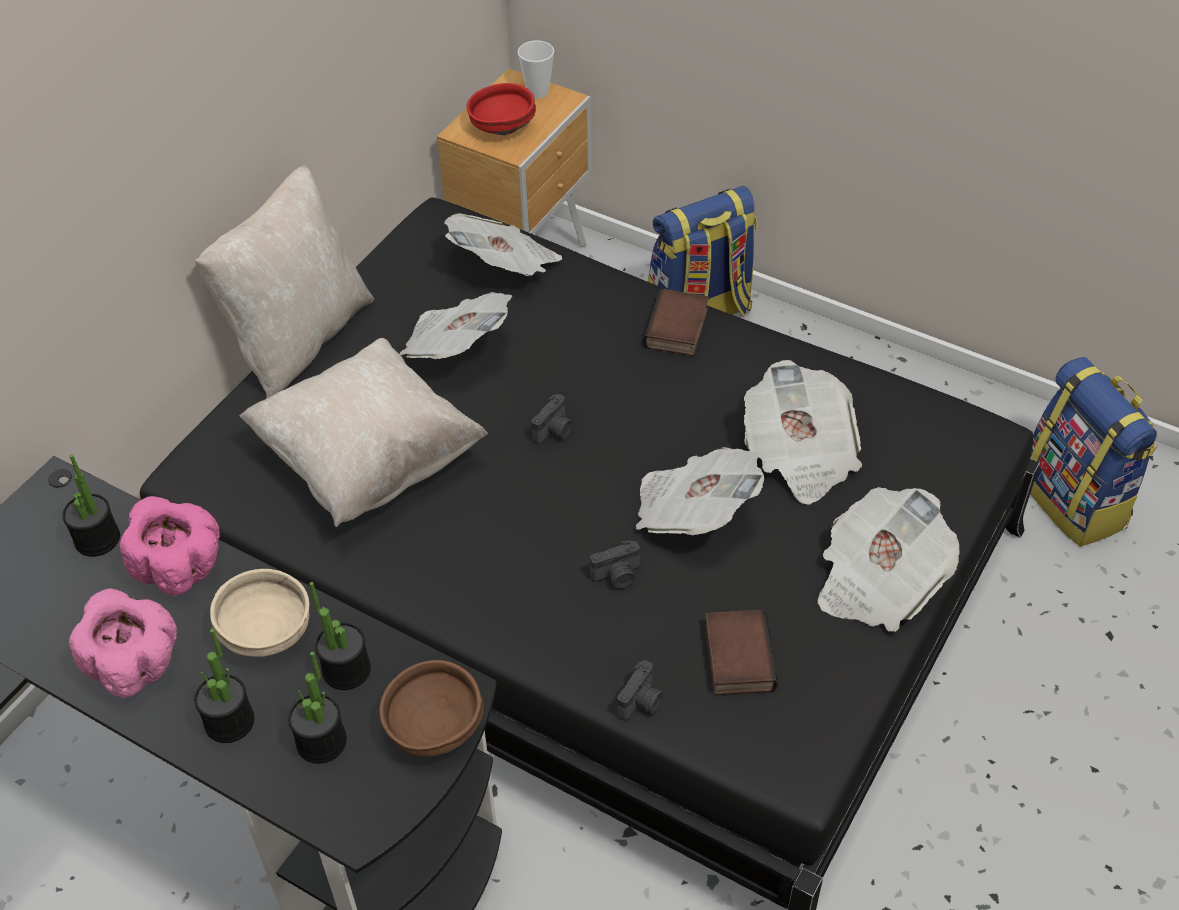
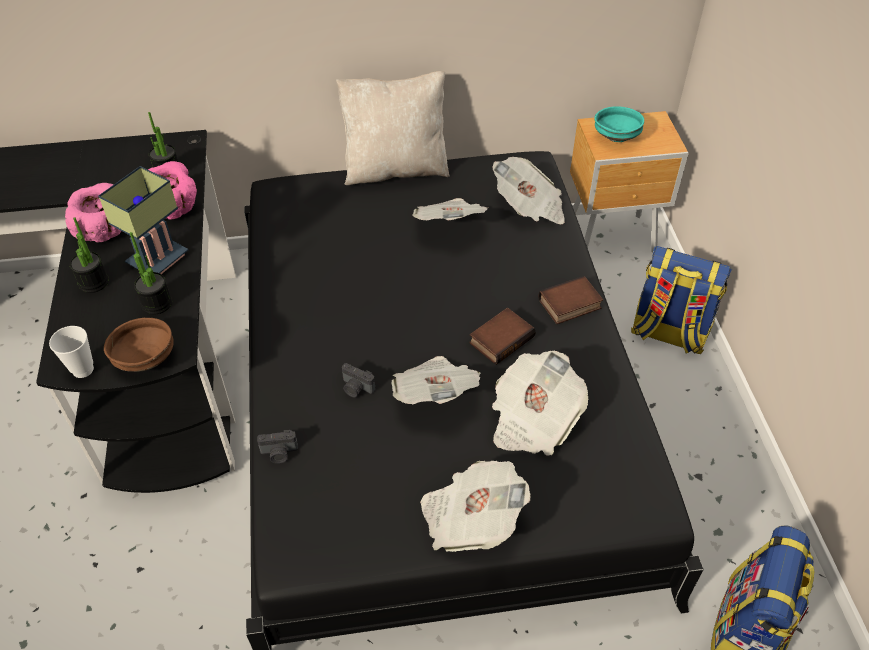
camera: 50 degrees right, 0 degrees up
beige bowl [210,569,309,657] -> table lamp [98,166,189,274]
beige pillow [240,338,489,527] -> none
potted plant [288,652,347,764] -> none
red bowl [467,83,536,135] -> turquoise bowl [594,106,644,142]
cup [518,41,554,99] -> cup moved to [49,326,94,378]
camera [531,394,573,444] -> none
book [705,609,778,695] -> book moved to [469,308,535,365]

